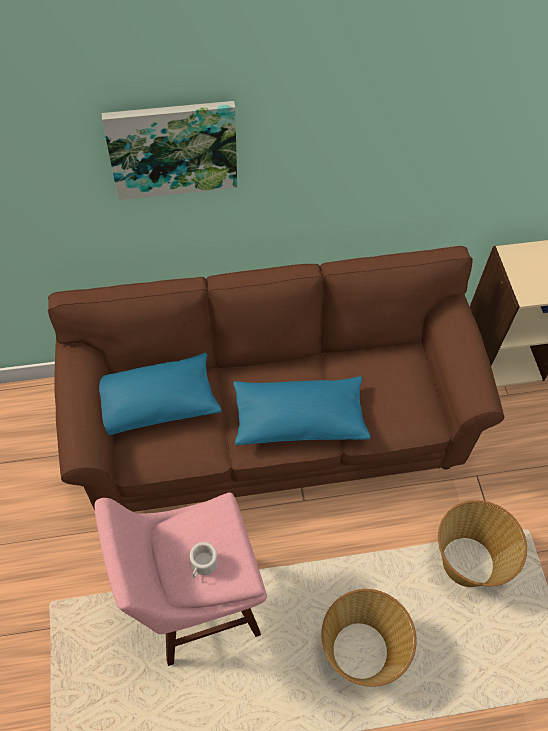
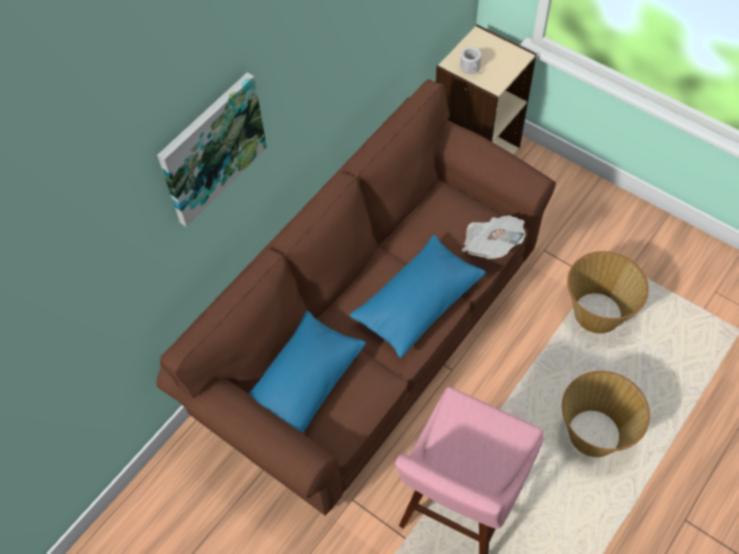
camera: 40 degrees left, 0 degrees up
white mug [190,542,218,578] -> white mug moved to [460,47,481,74]
none -> newspaper [462,215,525,259]

